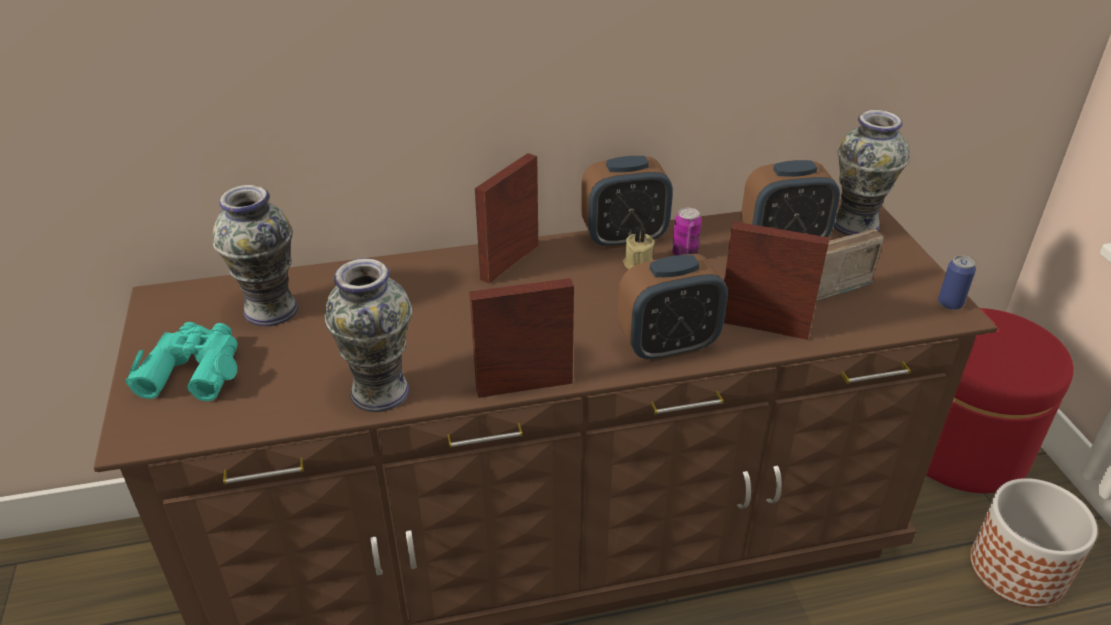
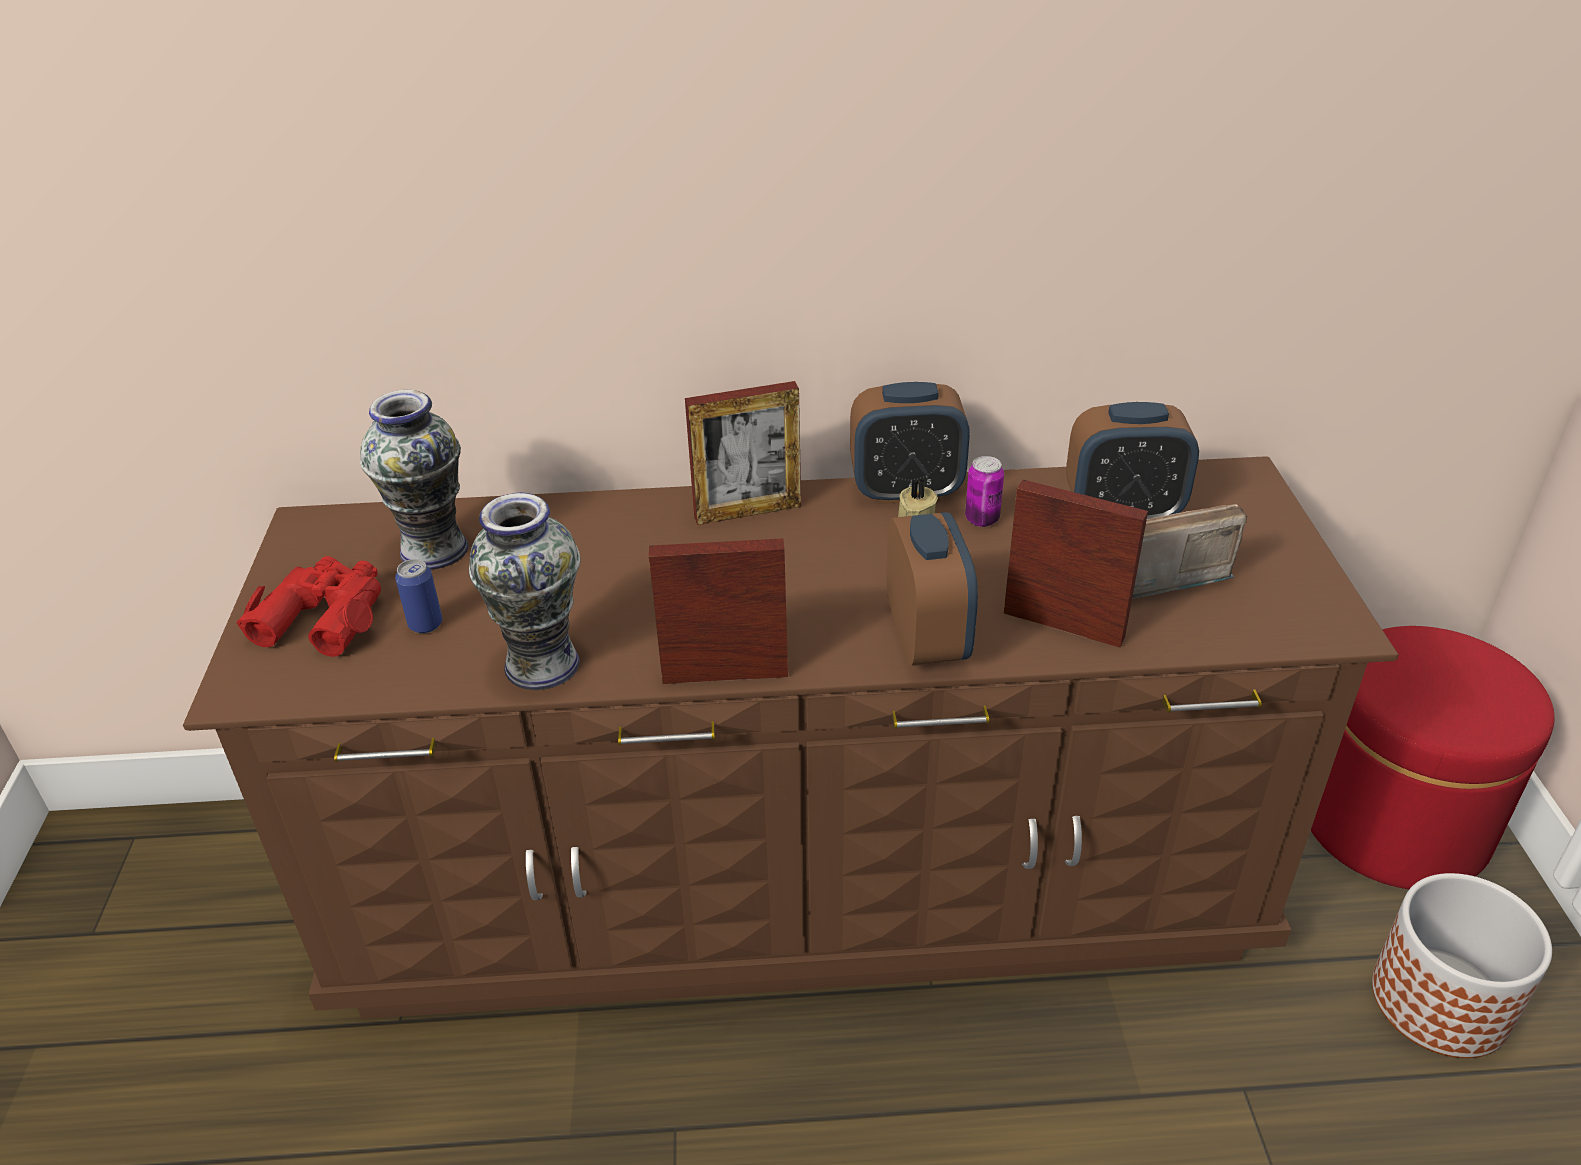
camera: 10 degrees right, 0 degrees up
turquoise binoculars [125,322,238,401] -> red binoculars [236,556,381,657]
picture frame [475,153,538,284] -> picture frame turned 150 degrees counterclockwise [685,381,801,525]
alarm clock [617,254,728,362] -> alarm clock turned 90 degrees counterclockwise [887,512,978,666]
vase [833,110,910,236] -> none
can [938,255,976,310] -> can moved to [395,559,443,634]

